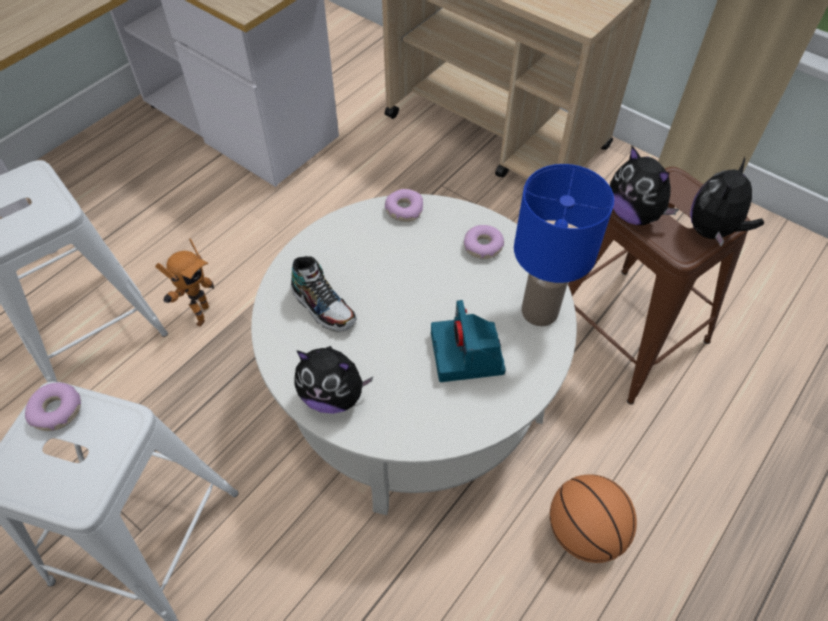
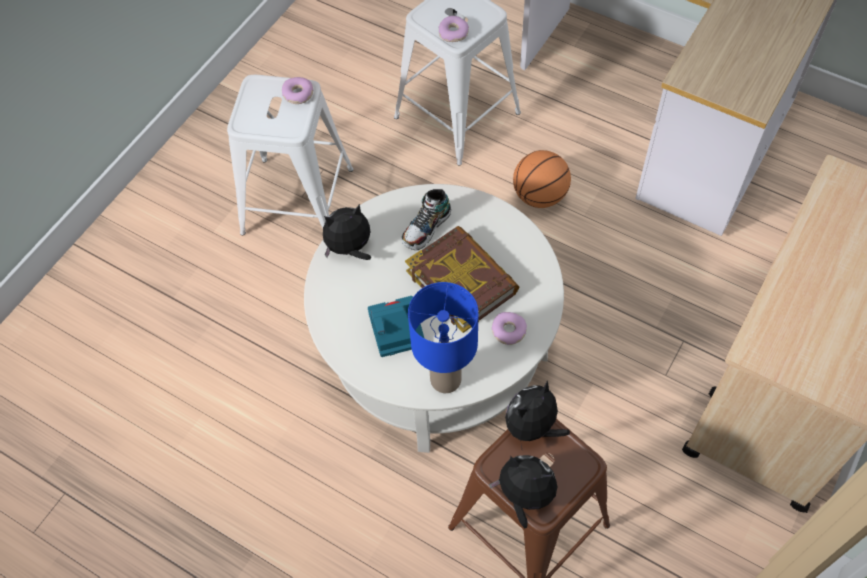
camera: 85 degrees right, 5 degrees up
toy robot [155,238,214,327] -> none
plush toy [294,346,373,414] -> plush toy turned 60 degrees clockwise [323,204,371,260]
donut [385,189,423,222] -> donut moved to [439,16,469,42]
basketball [550,474,637,563] -> basketball moved to [513,150,571,208]
none -> book [405,226,519,333]

